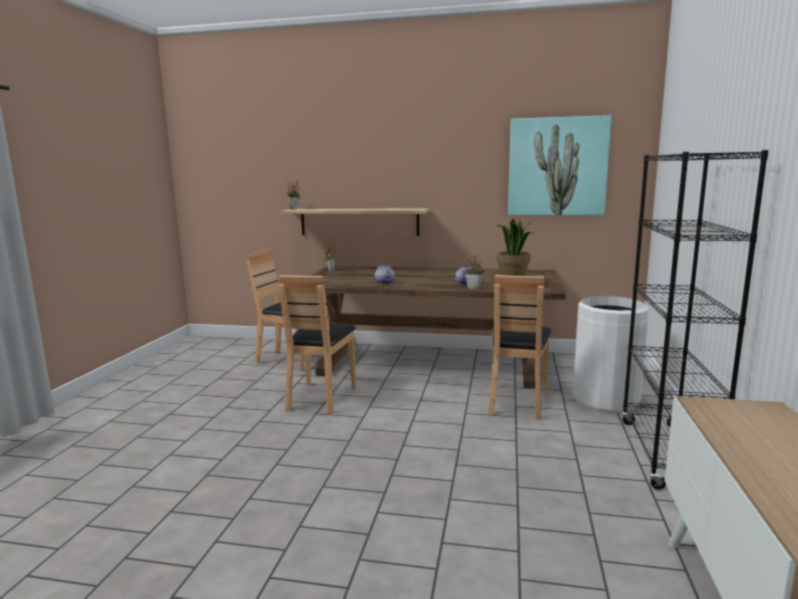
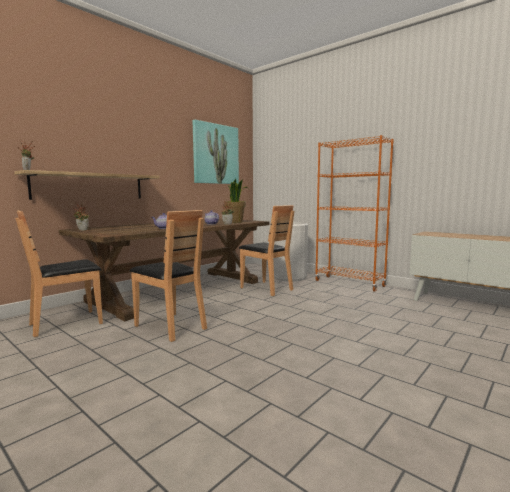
camera: 60 degrees left, 5 degrees down
black bookcase [621,150,769,490] -> orange bookcase [315,135,394,292]

